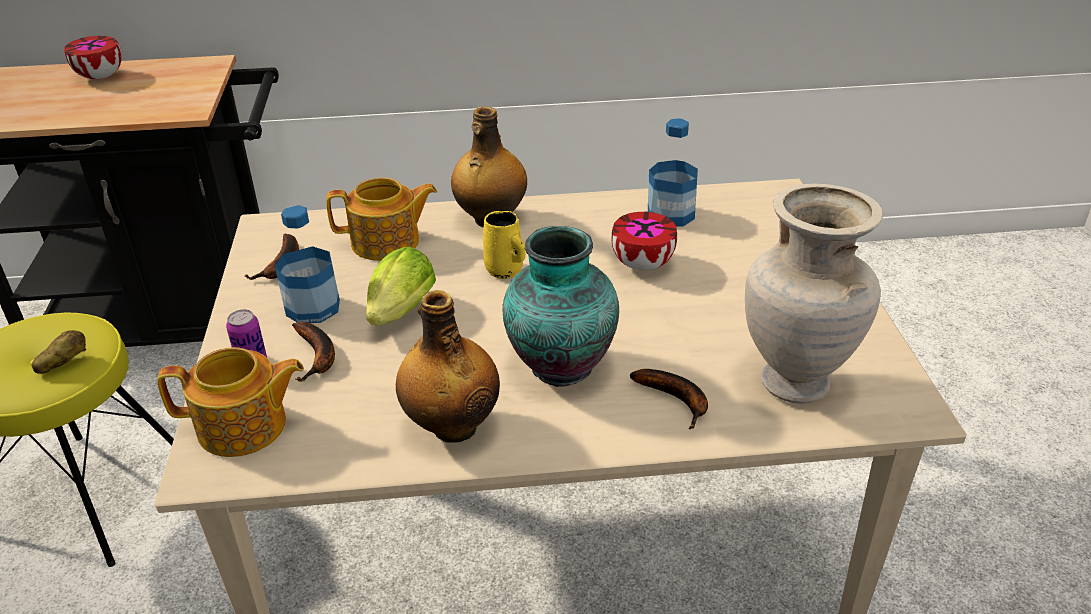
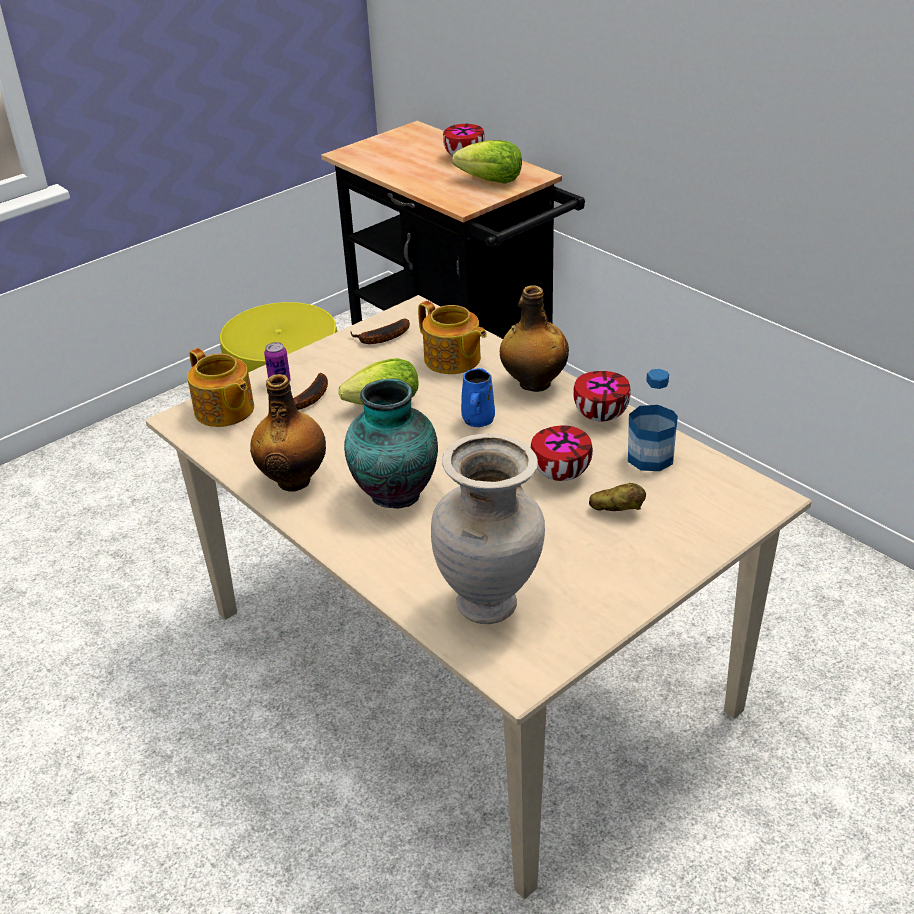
camera: 55 degrees right, 0 degrees up
potato [32,330,86,374] -> potato moved to [589,483,646,511]
bottle [275,205,340,323] -> none
yellow mug [483,211,526,279] -> blue mug [461,368,495,427]
banana [630,369,708,429] -> none
none -> lettuce [452,140,522,184]
none -> bowl [573,371,631,422]

